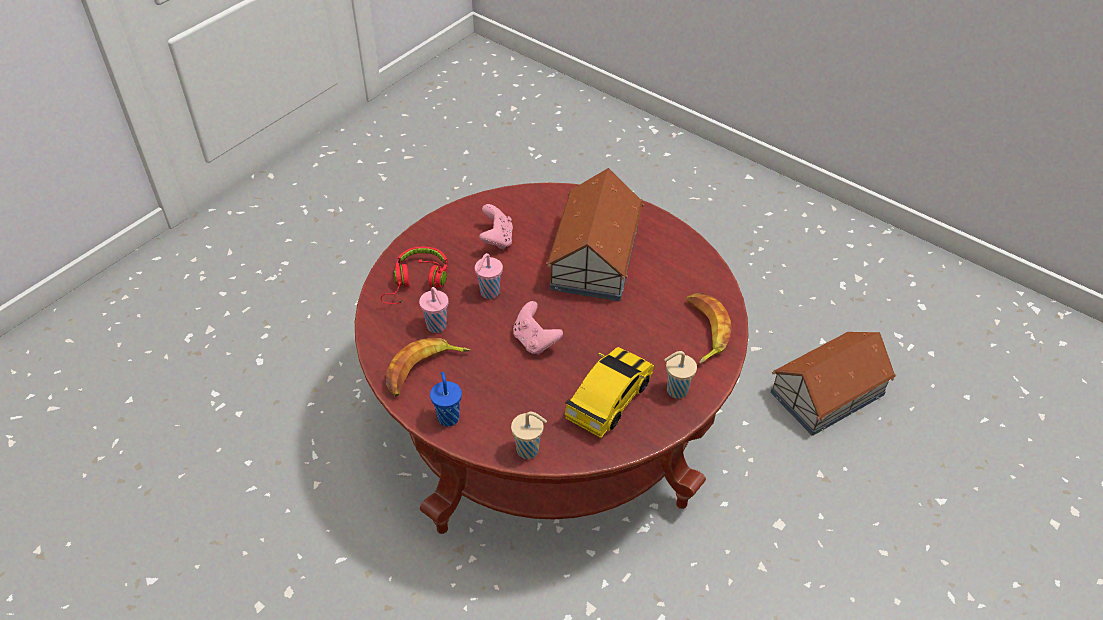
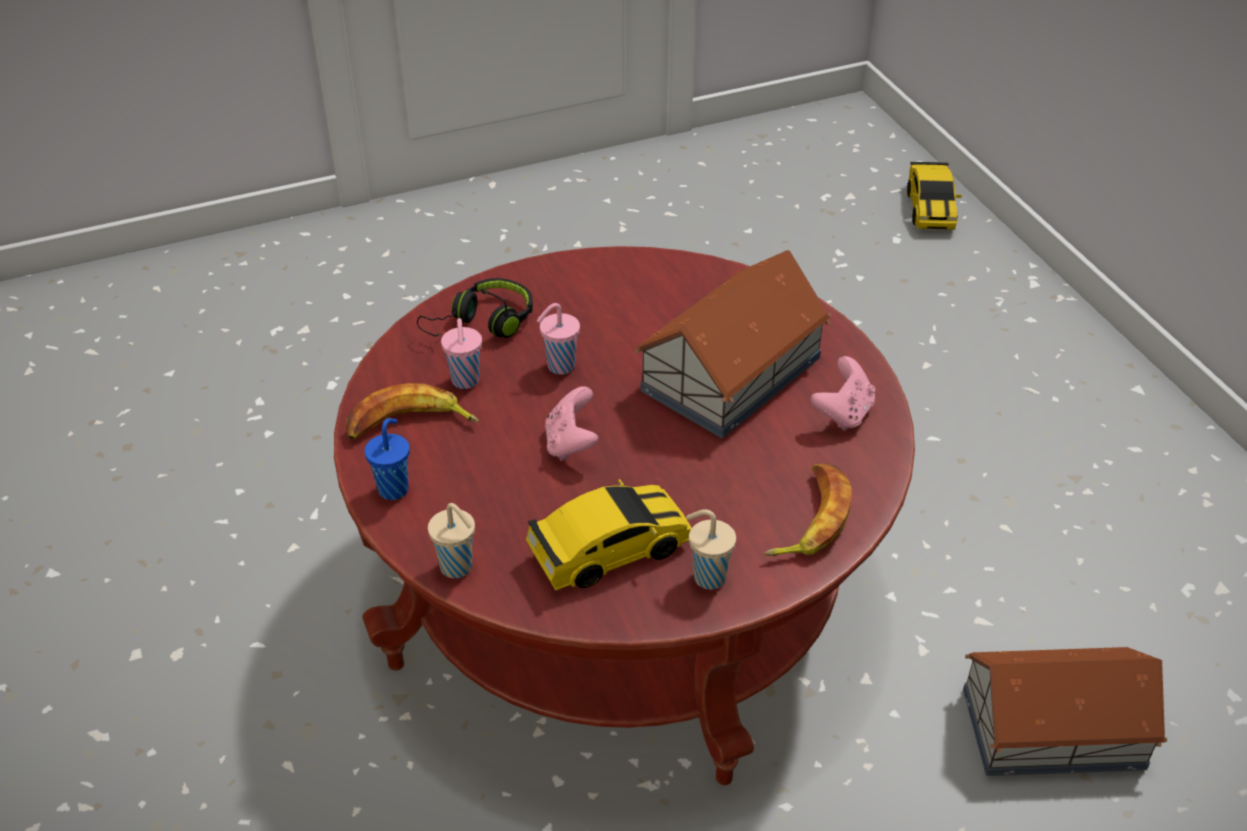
camera: 30 degrees right, 5 degrees down
red headphones [380,247,448,304] -> black headphones [417,278,533,338]
pink game controller [479,204,513,250] -> pink game controller moved to [811,356,876,431]
none -> toy car [907,162,962,230]

